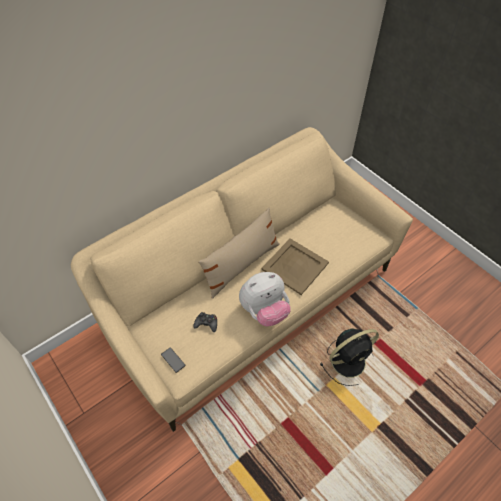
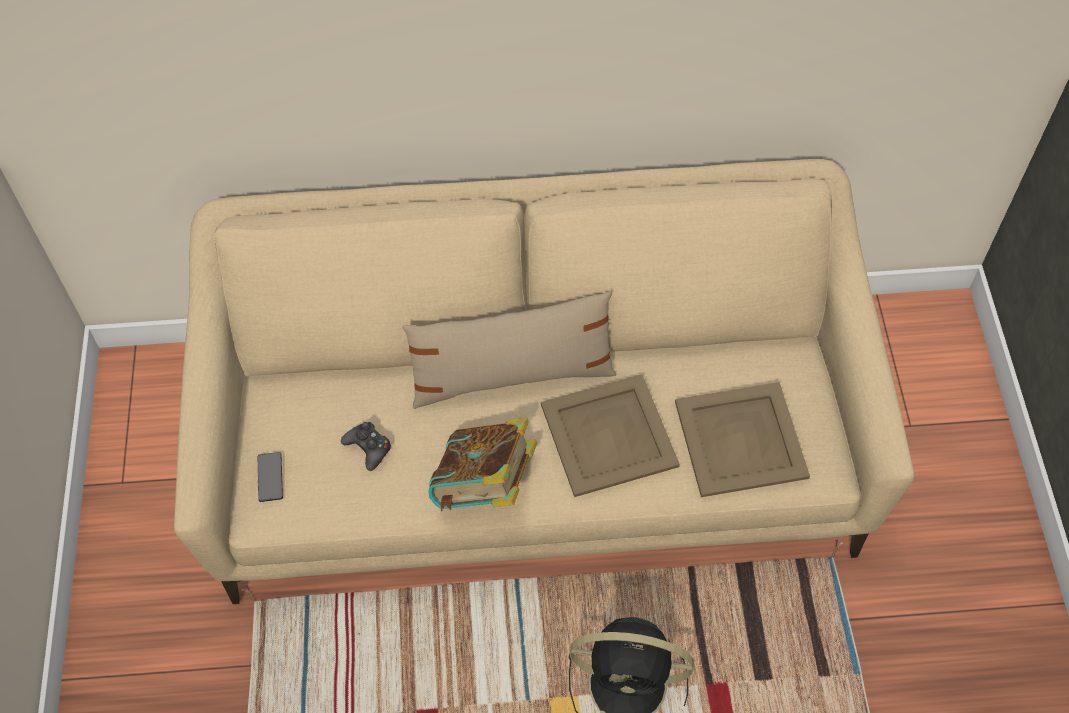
camera: 35 degrees right, 5 degrees up
plush toy [239,272,291,326] -> book [429,418,537,511]
none -> beige tray [675,382,810,497]

